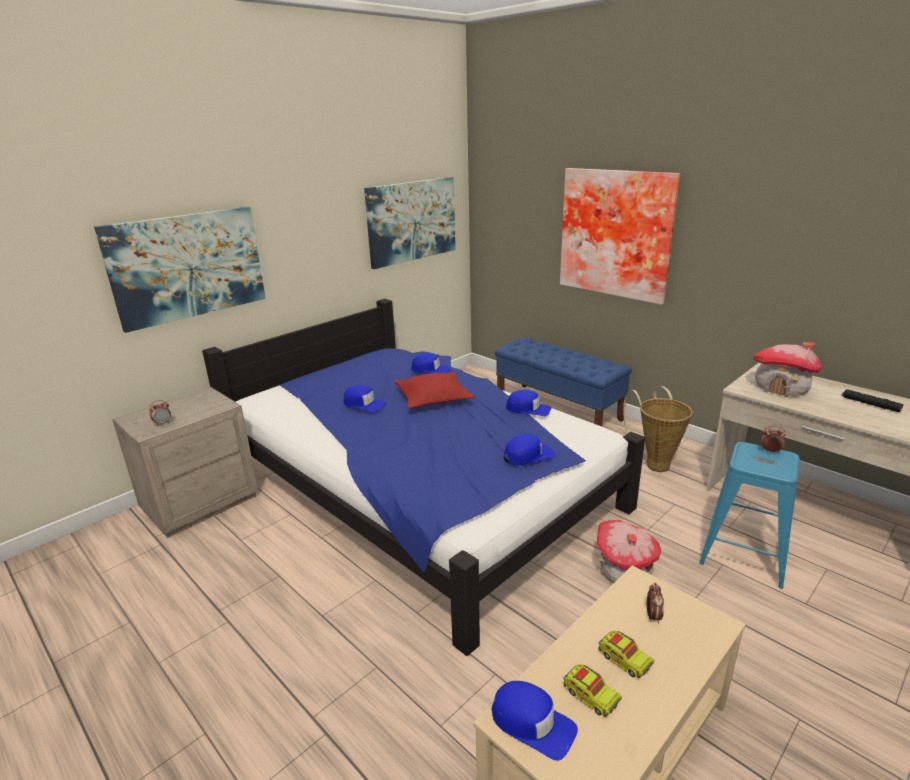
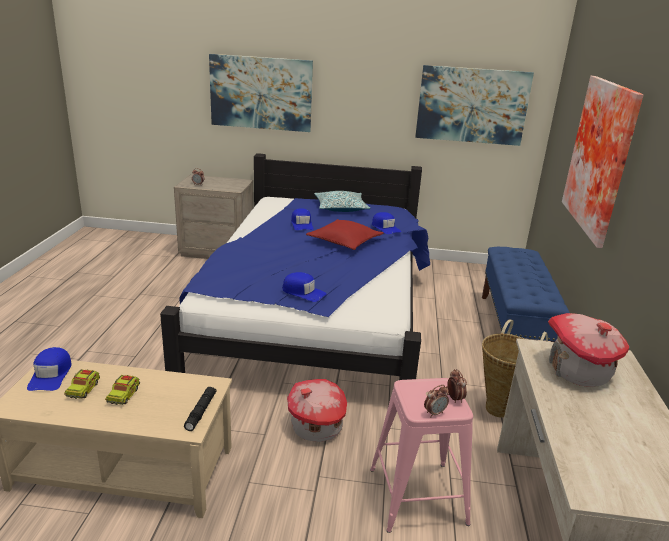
camera: 50 degrees right, 0 degrees up
blue cap [506,390,551,416] -> none
alarm clock [647,582,664,624] -> alarm clock moved to [424,385,449,417]
blue stool [699,442,800,589] -> pink stool [370,378,473,533]
black flashlight [842,389,903,412] -> black flashlight moved to [184,387,217,431]
none -> pillow [314,191,371,212]

